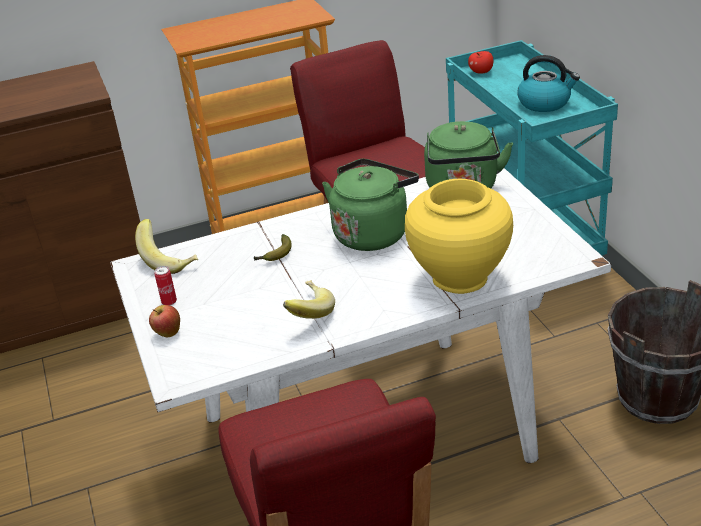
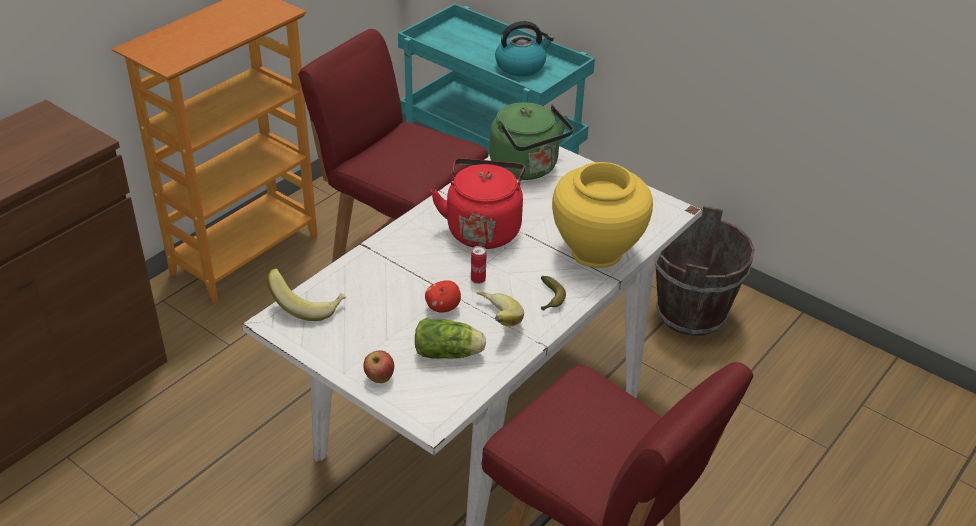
camera: 35 degrees left, 5 degrees up
can [154,266,177,305] -> can moved to [471,246,487,284]
banana [254,234,292,261] -> banana moved to [541,276,566,311]
green kettle [322,159,419,251] -> red kettle [430,158,525,249]
apple [468,51,493,74] -> apple moved to [425,280,461,313]
none -> lettuce [415,318,486,359]

